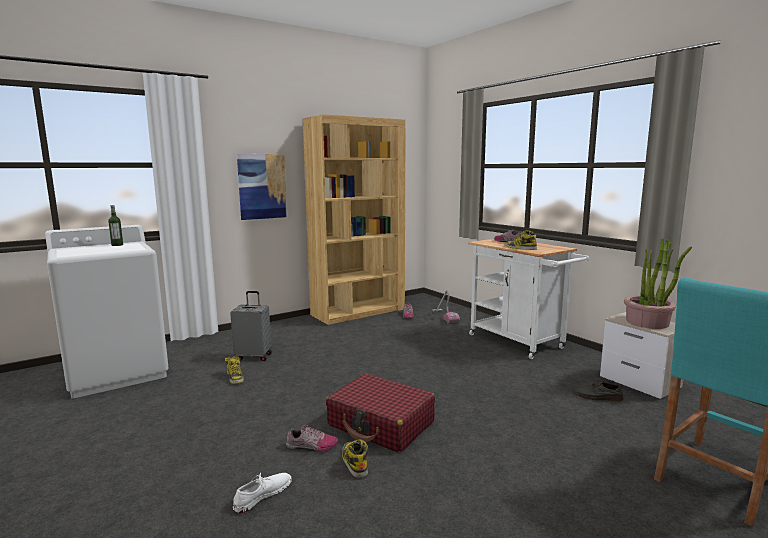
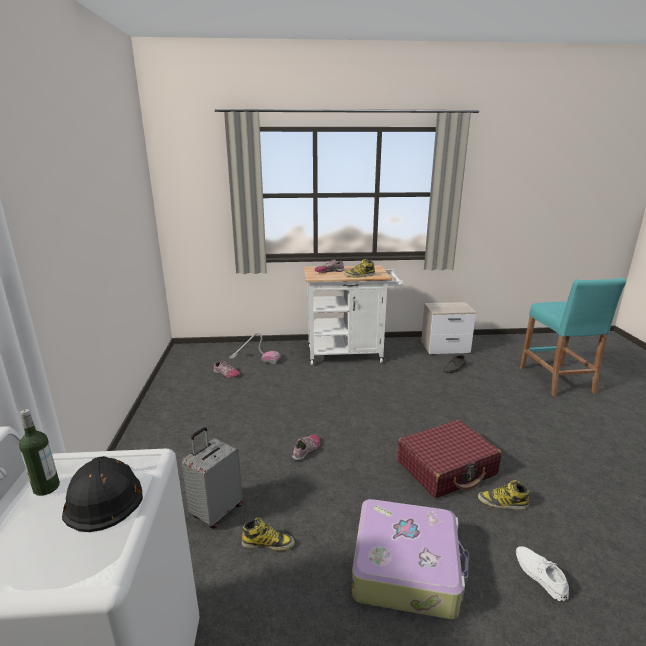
camera: 60 degrees left, 10 degrees up
picture [237,154,287,220] -> none
shoe [286,425,338,452] -> shoe moved to [292,434,320,461]
brown bookcase [303,114,406,325] -> none
potted plant [624,238,692,329] -> none
none -> black hard hat [62,456,143,532]
none -> suitcase [352,499,469,619]

